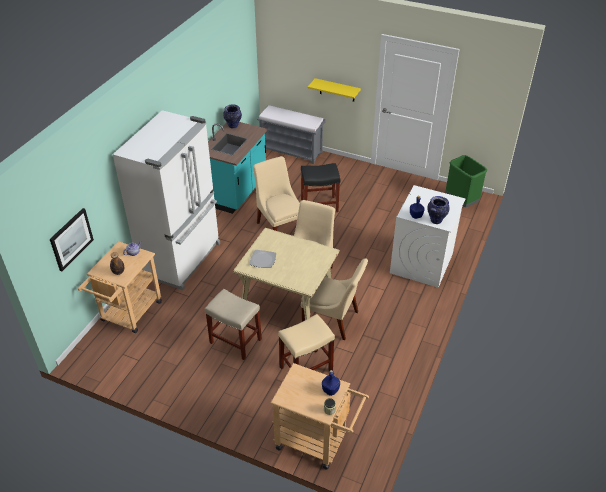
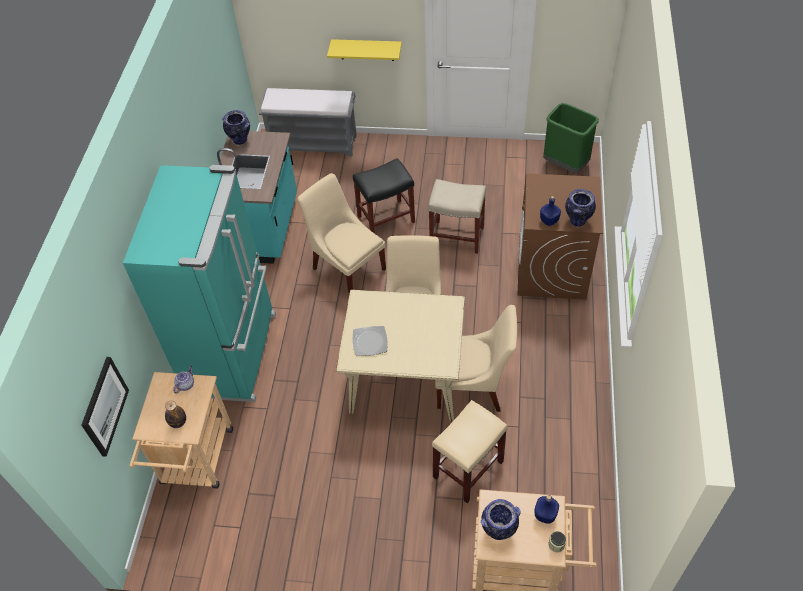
camera: 15 degrees left, 10 degrees up
white fridge [113,110,220,290] -> turquoise fridge [123,165,276,402]
beige stool [205,289,262,360] -> beige stool moved to [428,179,486,254]
white washing machine [390,185,465,288] -> brown washing machine [518,174,603,300]
none -> vase [481,499,521,540]

